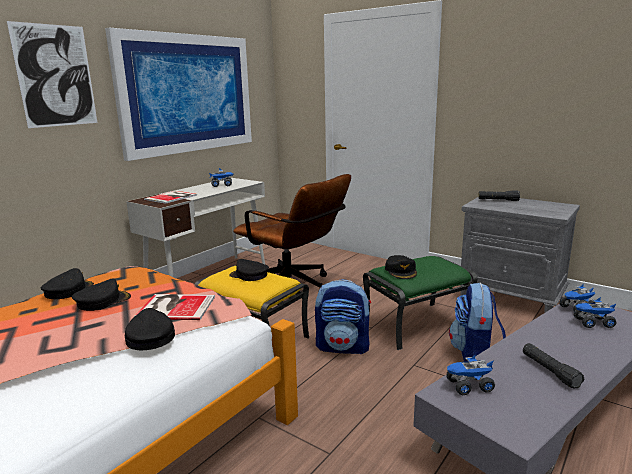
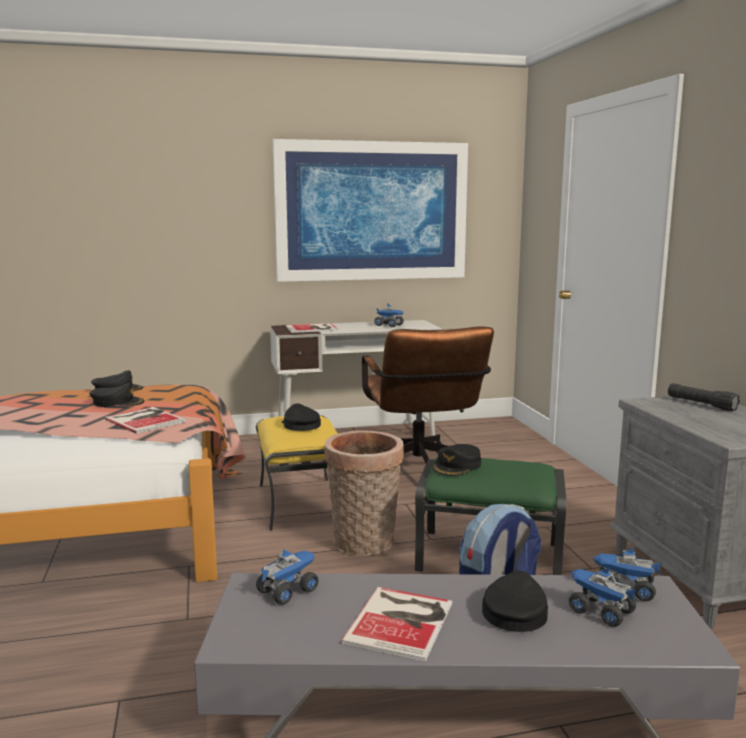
camera: 40 degrees right, 5 degrees down
picture [7,21,97,128] -> none
black cap [125,308,175,350] -> black cap moved to [482,571,548,632]
backpack [315,279,371,354] -> basket [324,430,404,556]
toy truck [446,354,495,395] -> toy truck turned 105 degrees clockwise [256,549,319,604]
black flashlight [523,343,584,389] -> book [341,587,452,662]

